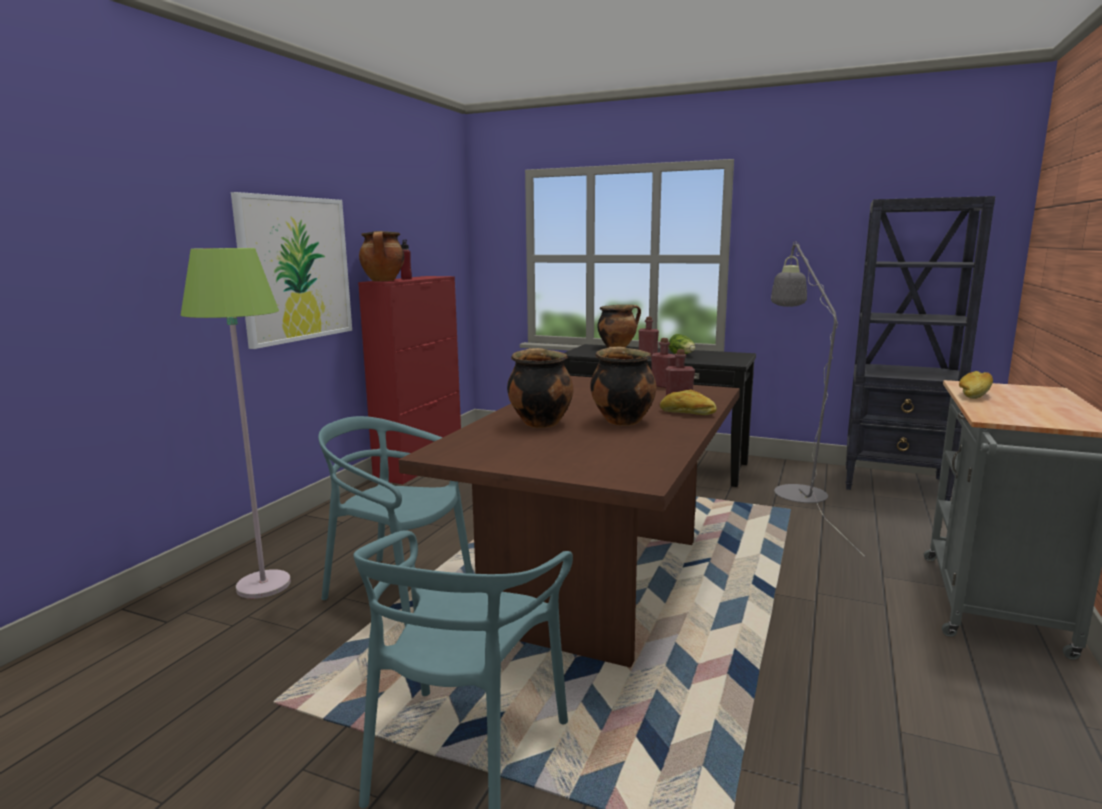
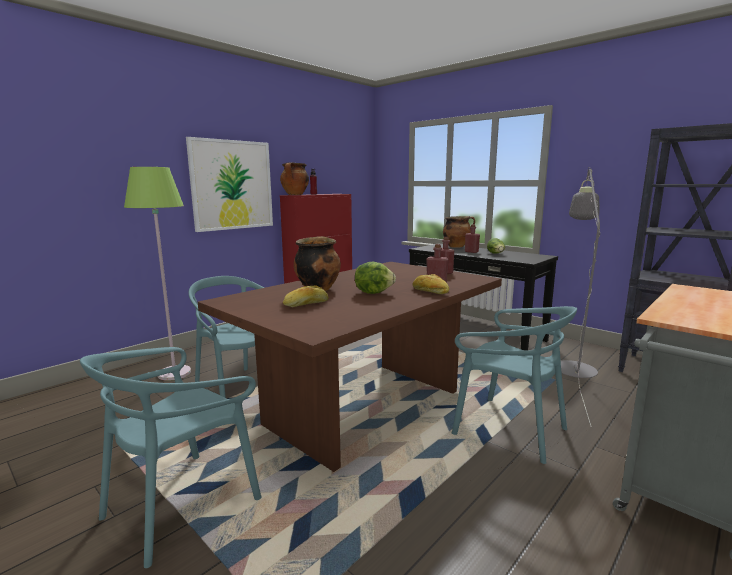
camera: 20 degrees right, 0 degrees up
cooking pot [590,346,656,426] -> lettuce [355,261,396,294]
bread [959,371,993,399] -> bread moved to [283,285,329,307]
none -> turquoise chair [452,306,577,464]

